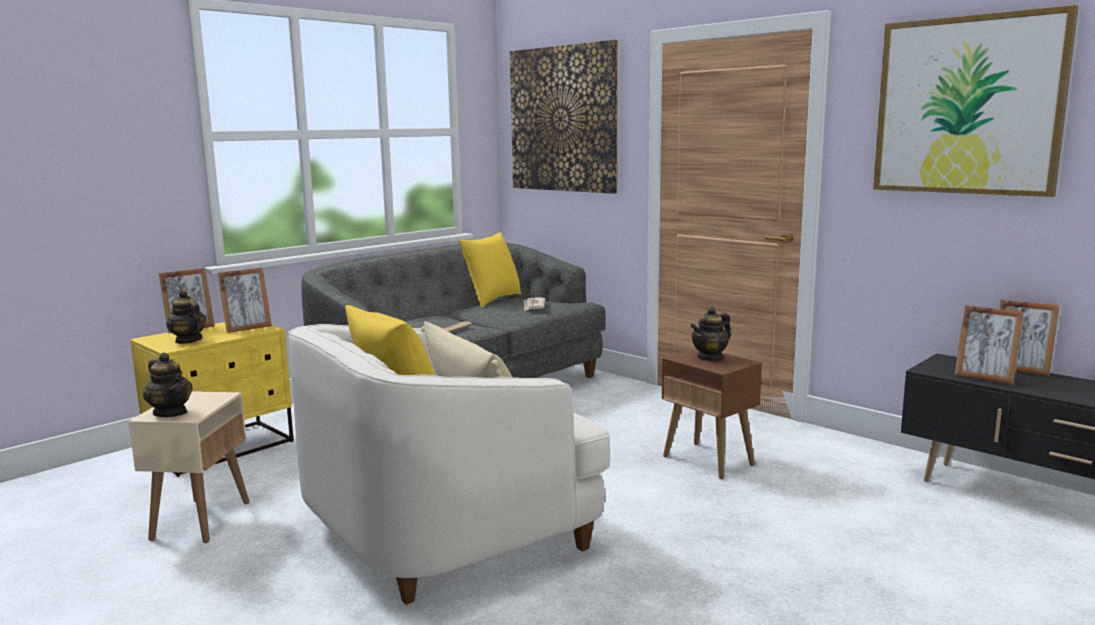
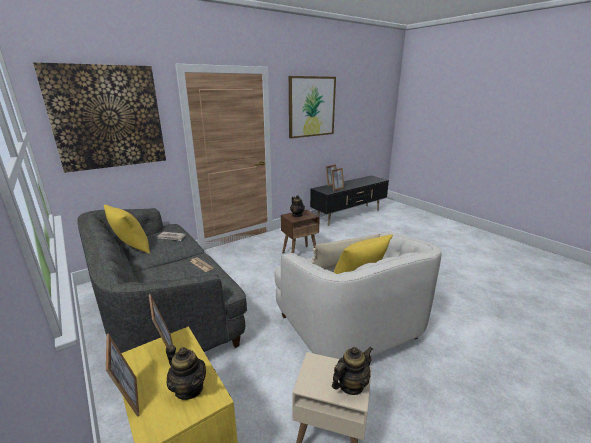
camera: 80 degrees left, 10 degrees up
teapot [166,290,206,344] -> teapot turned 105 degrees counterclockwise [166,345,206,400]

